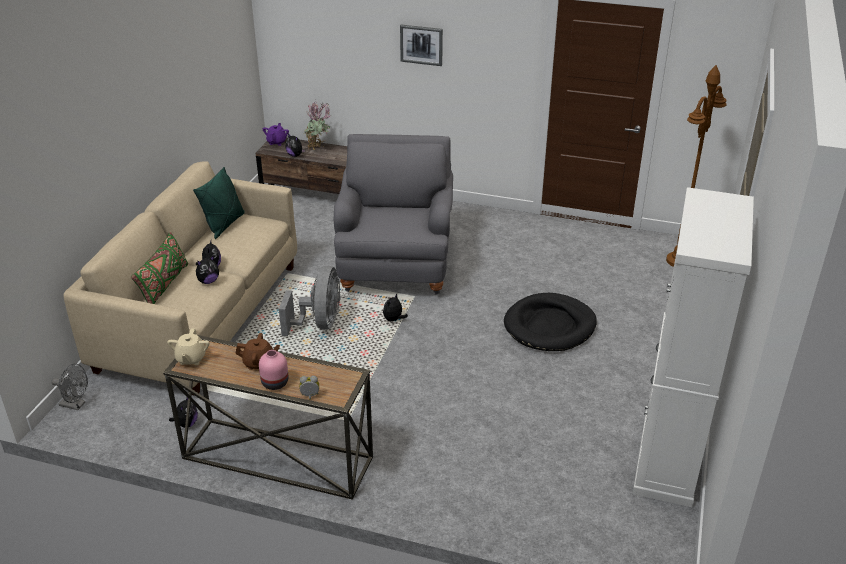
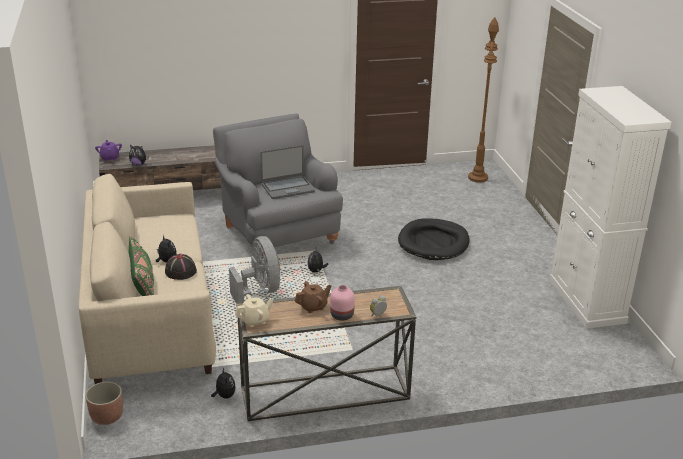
camera: 30 degrees left, 5 degrees down
grey fan [51,364,88,410] -> planter [85,382,123,425]
beige teapot [167,328,210,365] -> beige teapot turned 90 degrees counterclockwise [235,294,274,327]
green pillow [193,167,245,239] -> none
plush toy [196,255,219,284] -> black hat [165,254,197,280]
potted plant [304,102,331,150] -> none
picture [400,25,443,66] -> none
none -> laptop [260,145,315,199]

